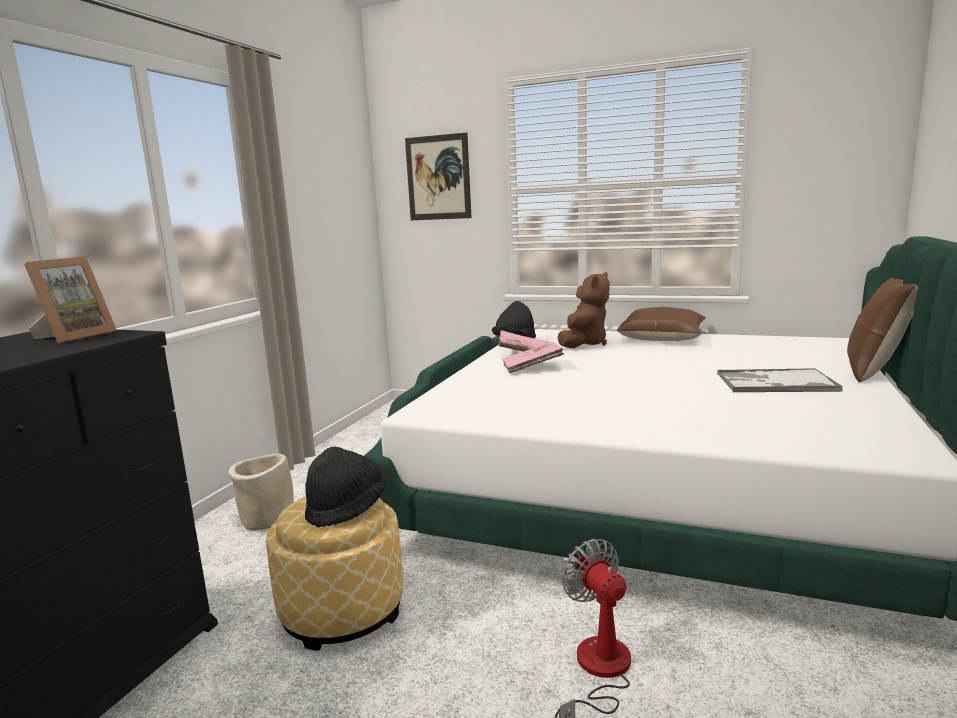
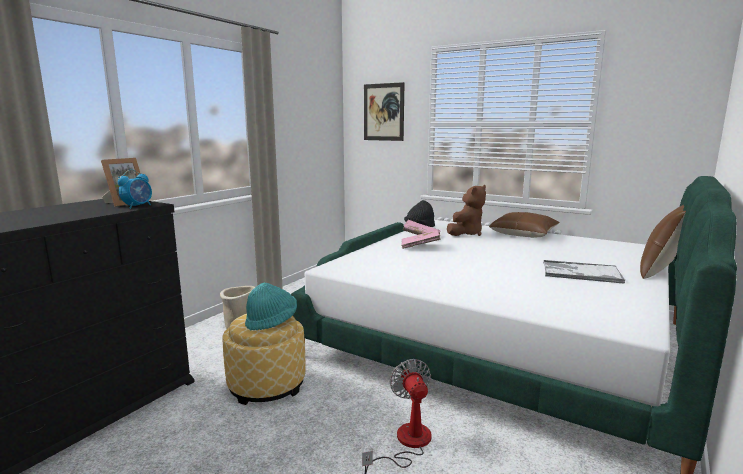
camera: 10 degrees right, 0 degrees up
black hat [305,447,386,528] -> turquoise hat [245,283,297,330]
none -> alarm clock [118,170,152,209]

